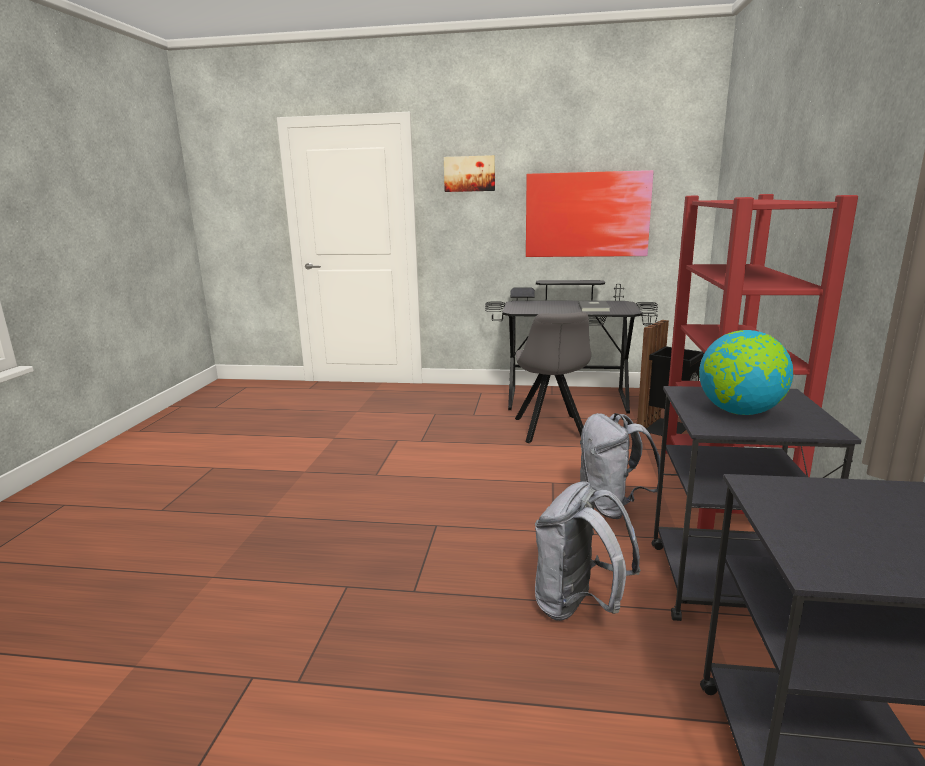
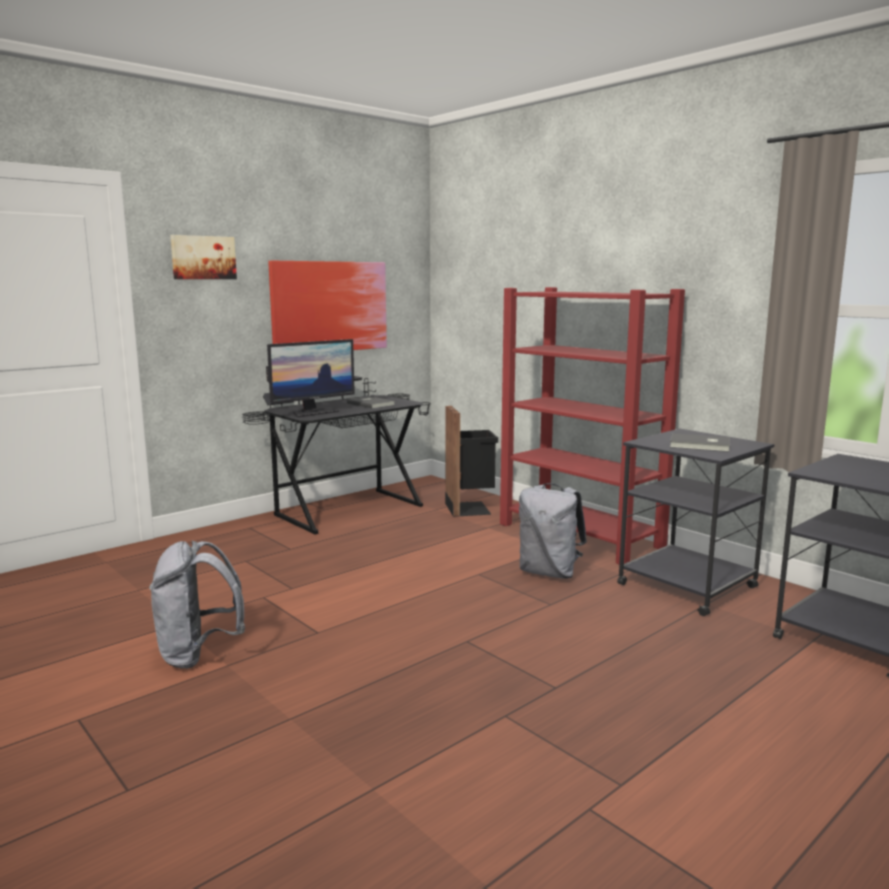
camera: 50 degrees left, 5 degrees down
grey chair [515,312,591,443] -> none
grey backpack [535,481,641,621] -> grey backpack moved to [149,541,245,669]
globe [699,330,793,415] -> grey book [670,433,730,452]
none -> monitor [266,339,355,417]

